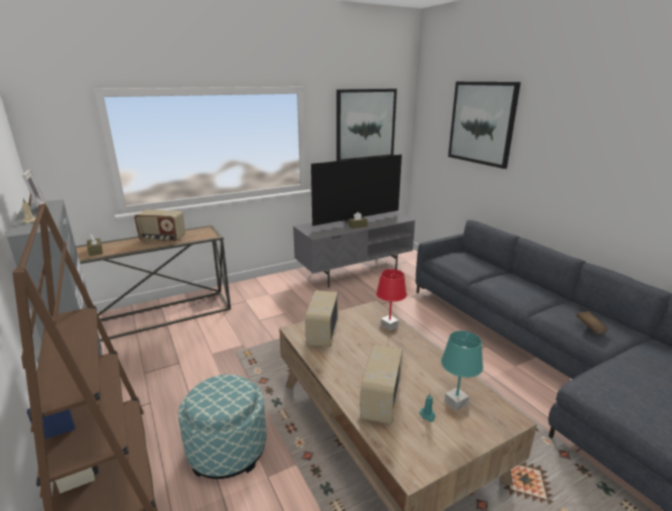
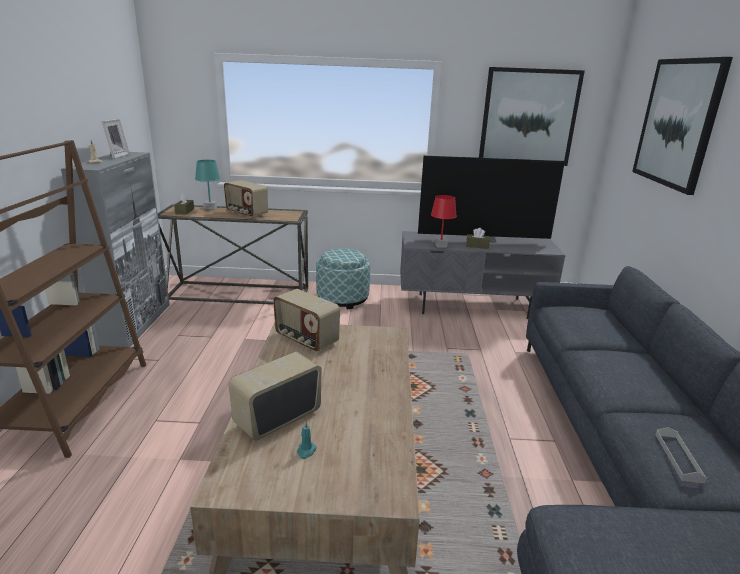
camera: 30 degrees right, 0 degrees up
ottoman [178,374,266,479] -> ottoman moved to [316,249,370,309]
radio [305,290,338,347] -> radio turned 90 degrees counterclockwise [273,289,340,352]
red table lamp [376,269,407,331] -> red table lamp moved to [431,195,457,248]
turquoise table lamp [441,331,483,411] -> turquoise table lamp moved to [195,160,221,210]
brown book [576,311,609,334] -> grey tray [656,427,707,483]

